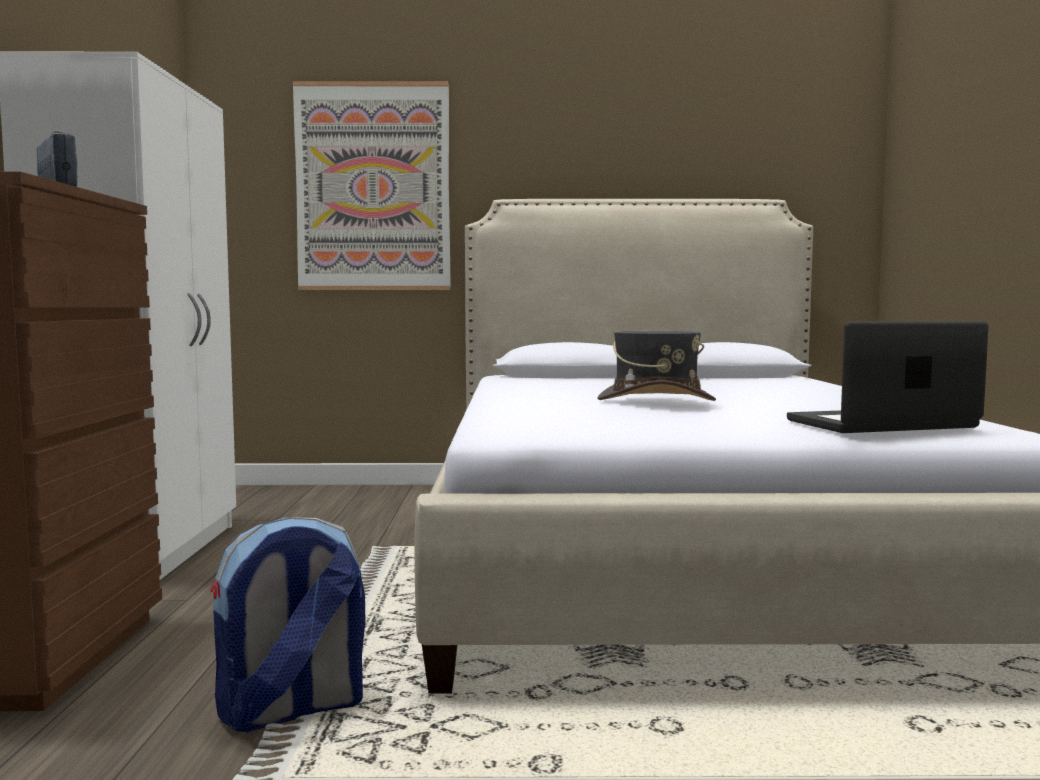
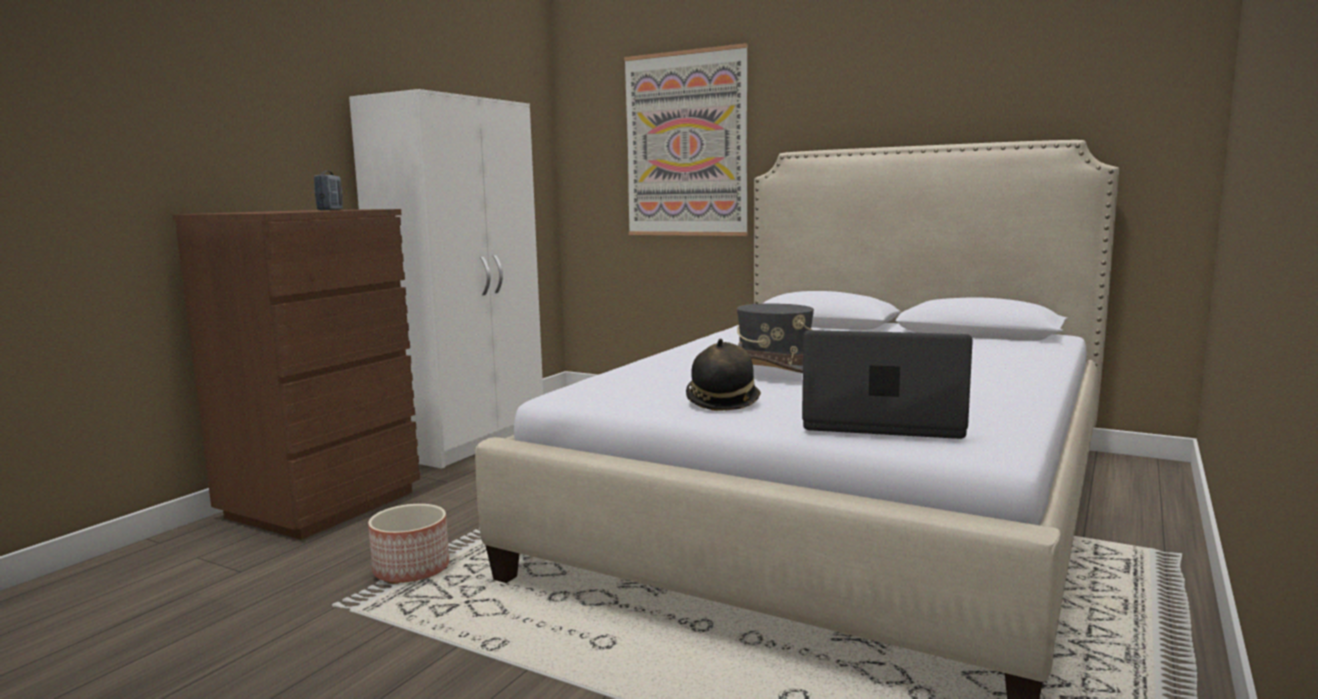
camera: 30 degrees right, 5 degrees up
backpack [210,517,365,732] -> planter [368,504,449,584]
none -> hat [686,339,761,411]

